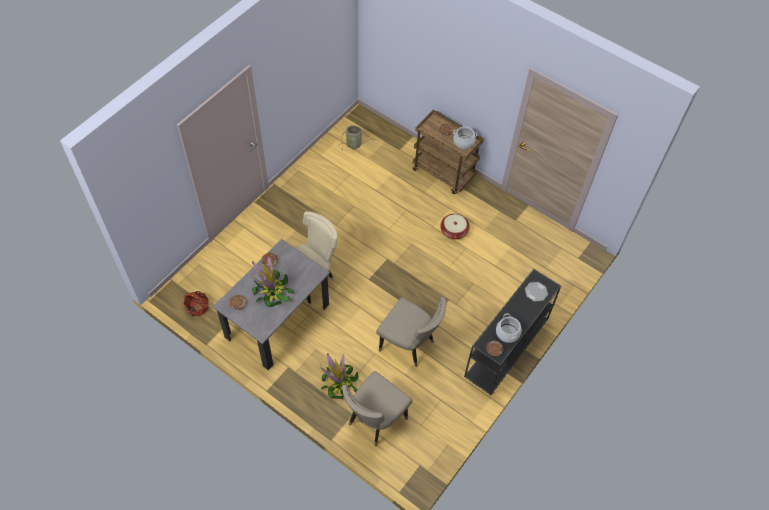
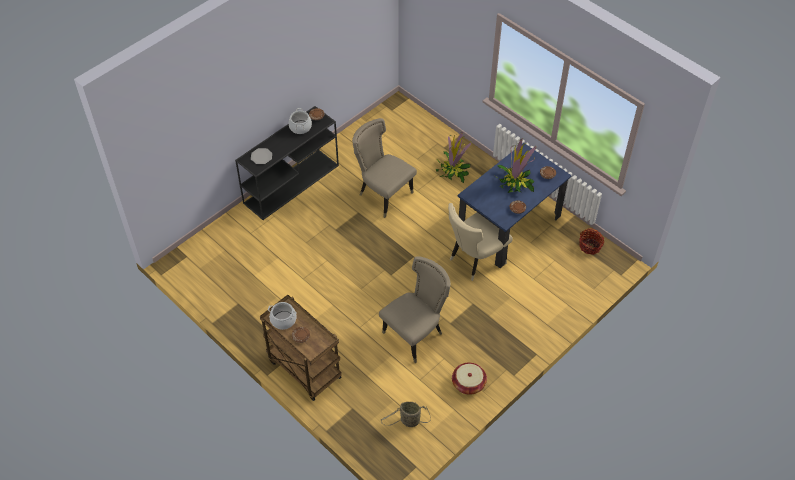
camera: 170 degrees left, 5 degrees down
grey dining table [213,239,330,370] -> blue dining table [458,143,572,268]
beige chair [342,371,412,446] -> beige chair moved to [379,256,451,363]
basket [440,214,470,239] -> basket moved to [452,363,487,395]

